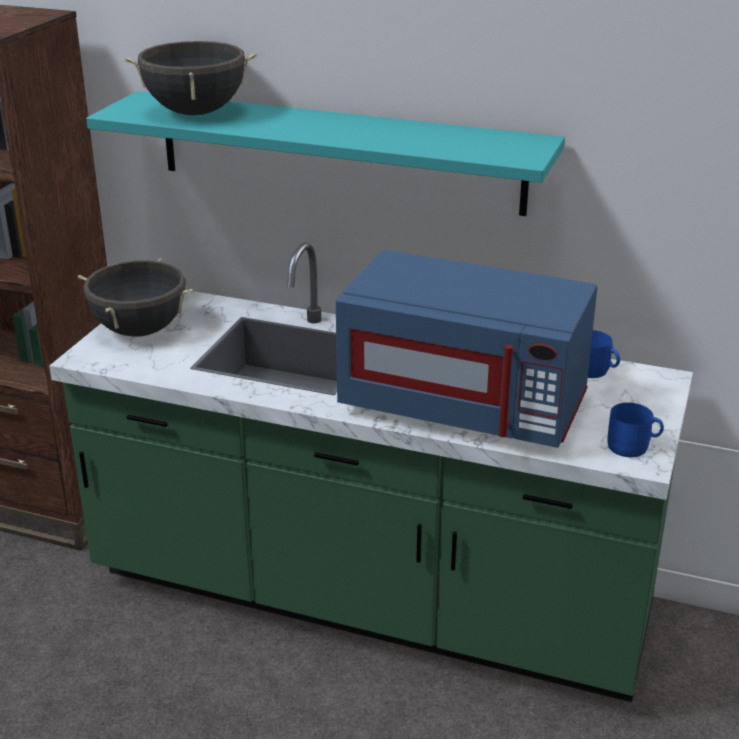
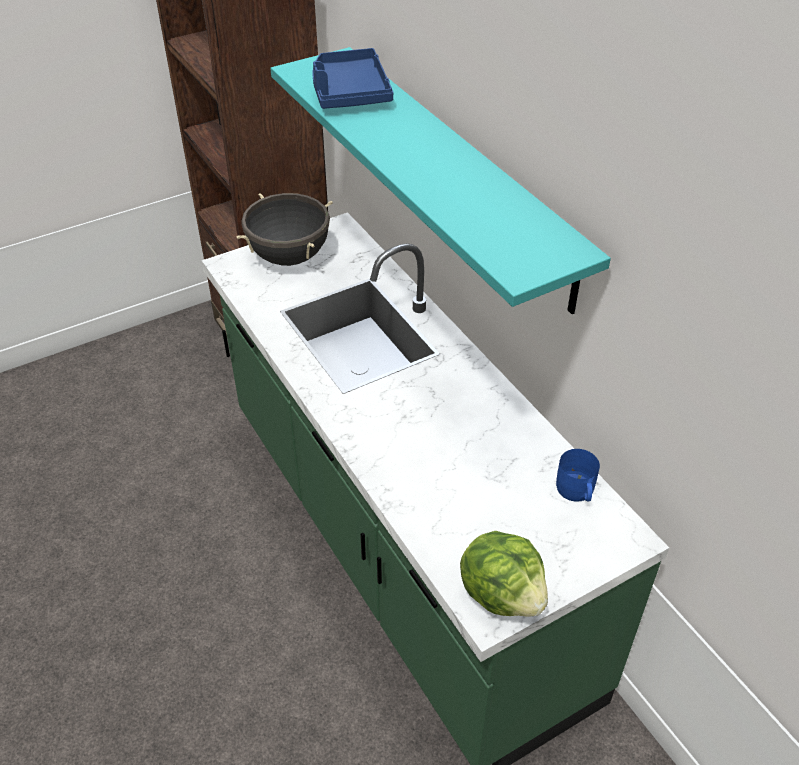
camera: 40 degrees right, 15 degrees up
black cooking pot [124,40,258,115] -> blue tray [312,48,393,109]
blue microwave [336,250,597,448] -> none
blue mug [607,403,664,457] -> lettuce [460,531,548,617]

